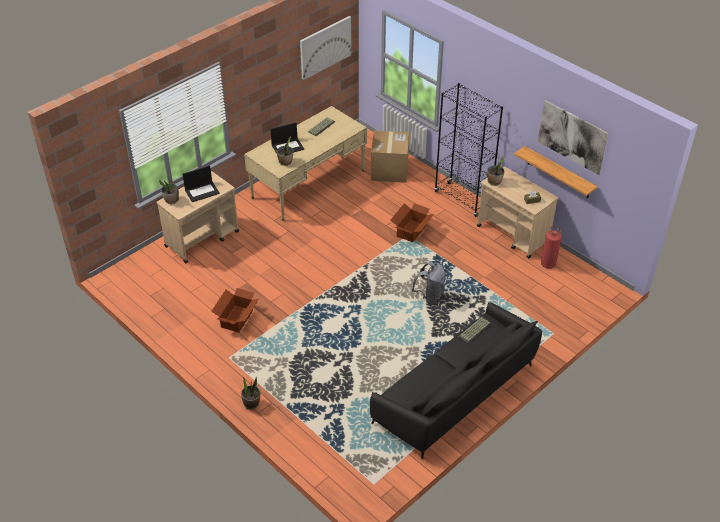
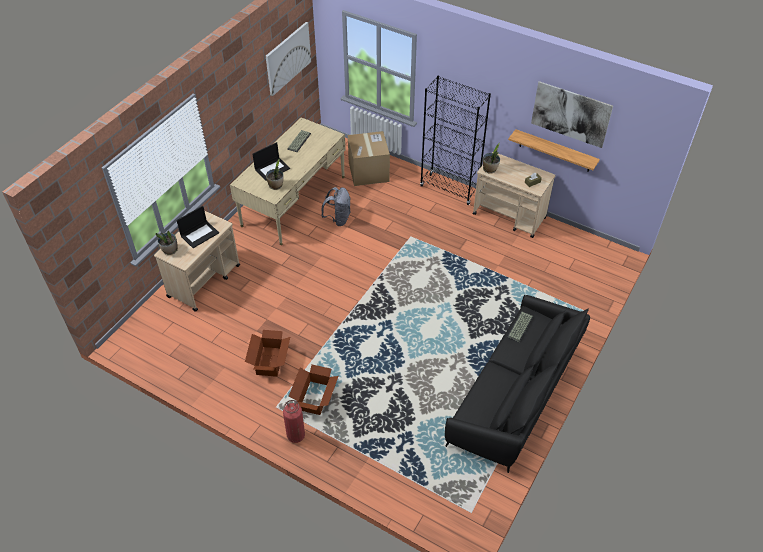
camera: 15 degrees left, 5 degrees up
potted plant [241,377,260,410] -> none
cardboard box [391,203,434,242] -> cardboard box moved to [289,364,338,415]
grey backpack [412,262,446,304] -> grey backpack moved to [321,187,351,226]
fire extinguisher [541,226,562,269] -> fire extinguisher moved to [283,400,305,443]

